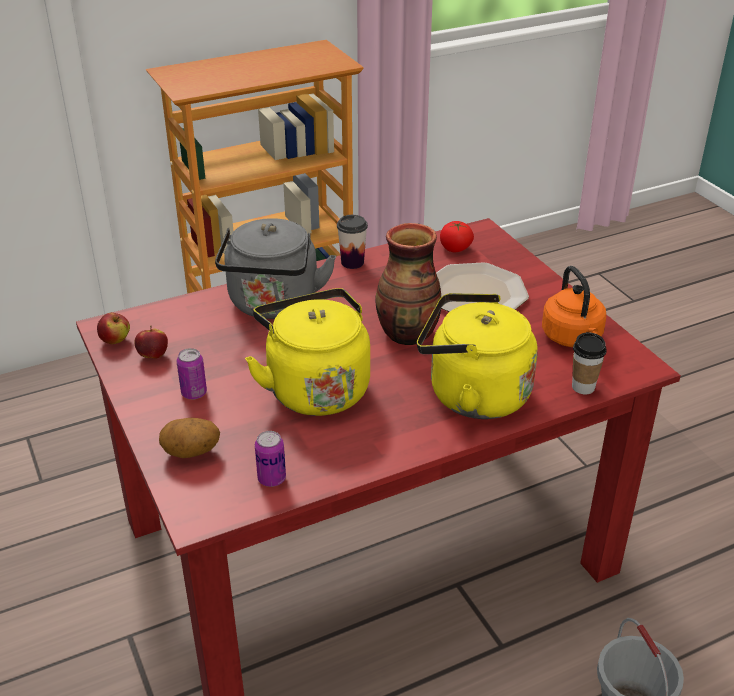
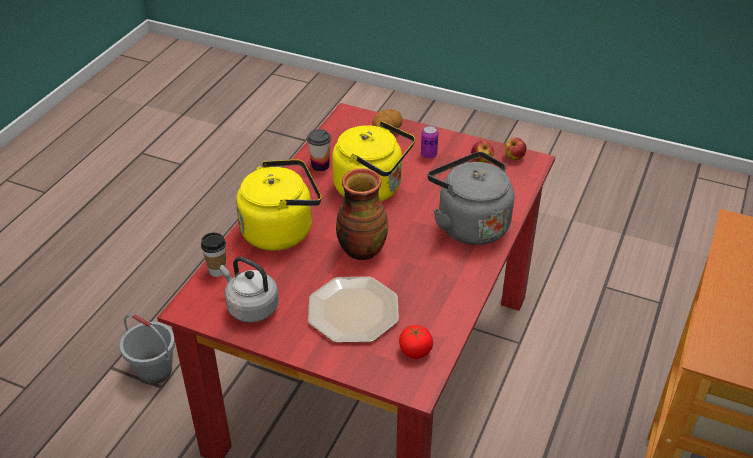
camera: 140 degrees right, 5 degrees up
can [255,431,286,487] -> none
cup [337,215,368,269] -> cup moved to [307,129,331,171]
orange kettle [542,266,606,347] -> grey kettle [220,257,279,323]

